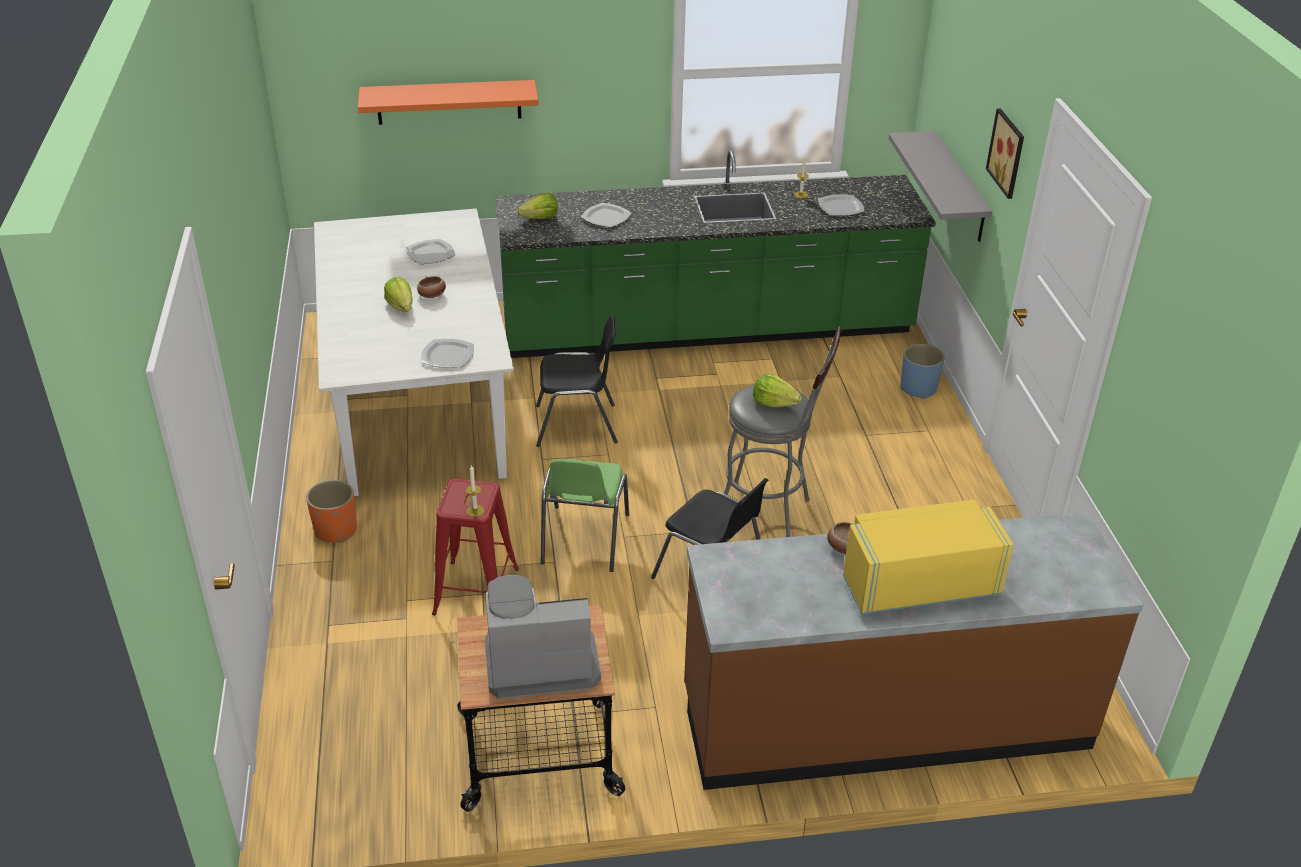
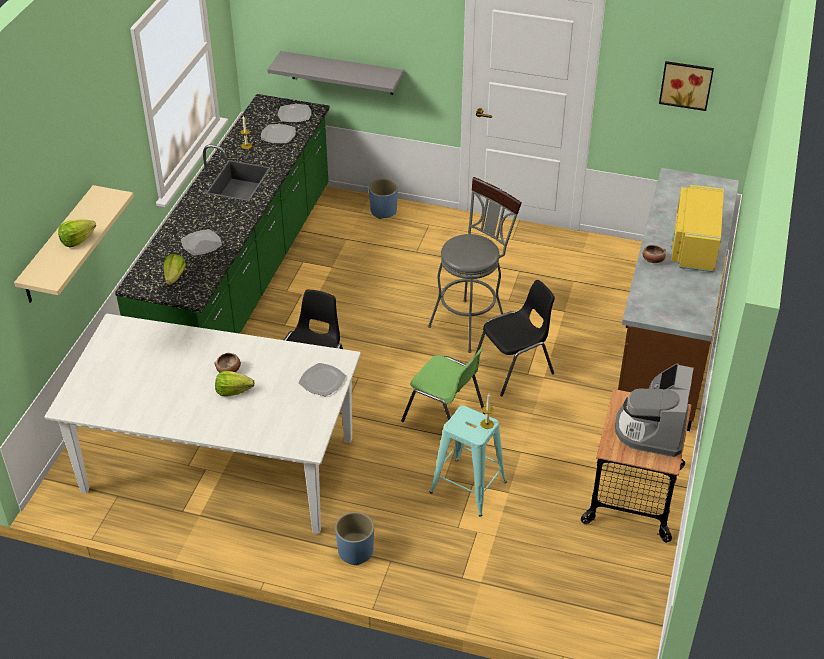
camera: 65 degrees left, 5 degrees up
orange planter [306,480,357,543] -> blue planter [335,512,374,565]
orange shelf [358,80,539,125] -> beige shelf [14,185,134,303]
plate [406,239,455,264] -> plate moved to [278,104,311,122]
red stool [432,479,519,616] -> turquoise stool [430,406,507,517]
lettuce [753,374,802,407] -> lettuce moved to [58,219,96,247]
picture [986,109,1024,199] -> picture moved to [659,61,714,111]

